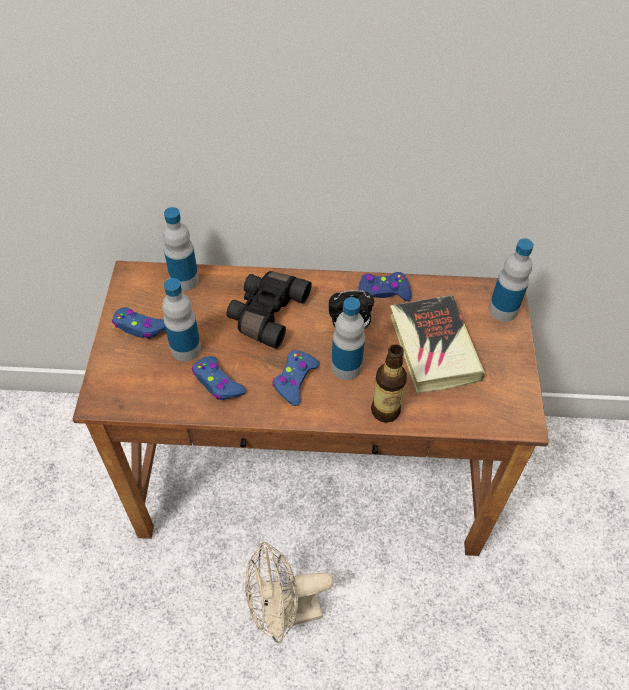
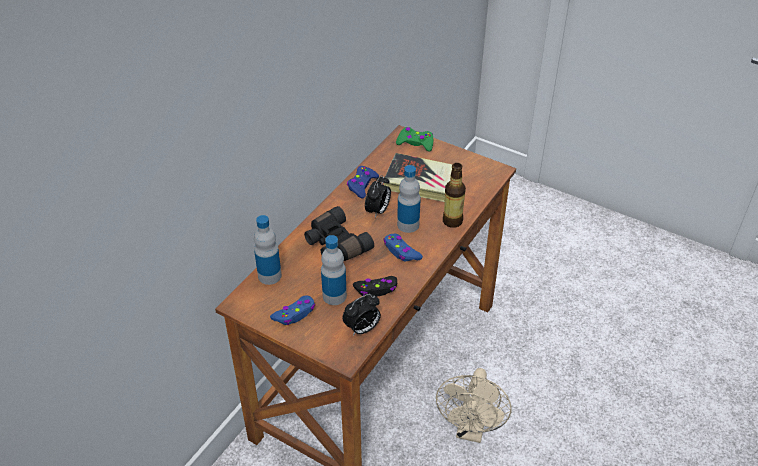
camera: 60 degrees left, 10 degrees down
blue game controller [192,356,246,400] -> black game controller [353,276,397,297]
bottle [489,238,534,322] -> green game controller [396,127,433,152]
none -> alarm clock [342,294,381,335]

